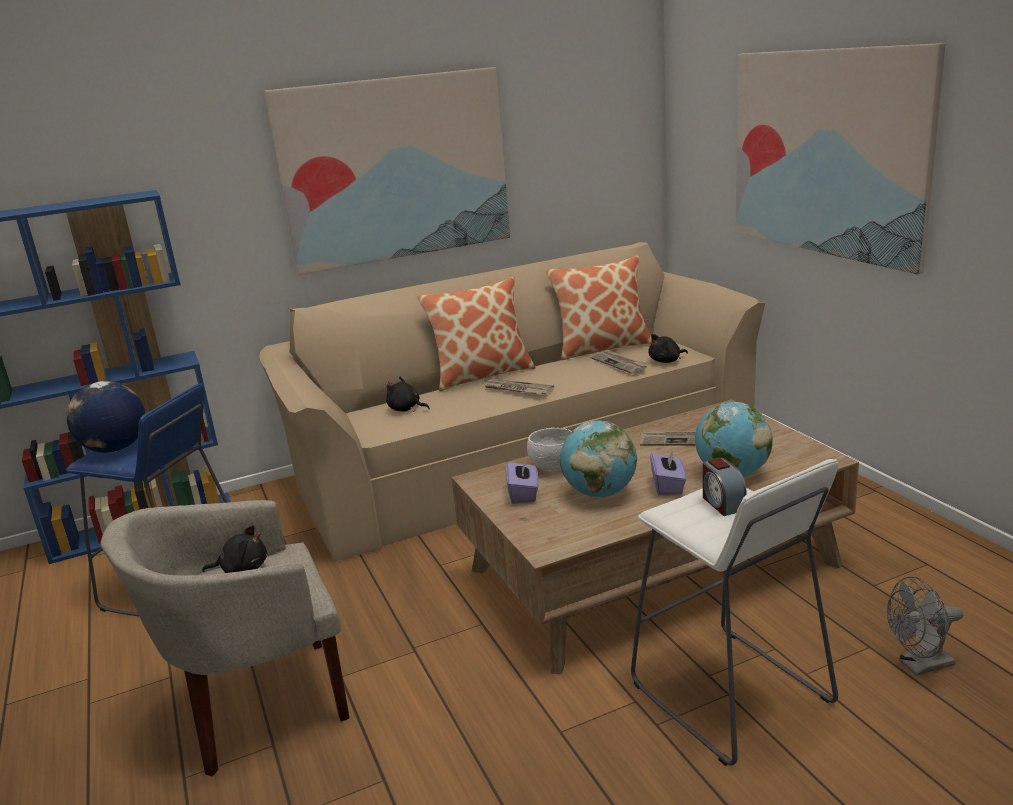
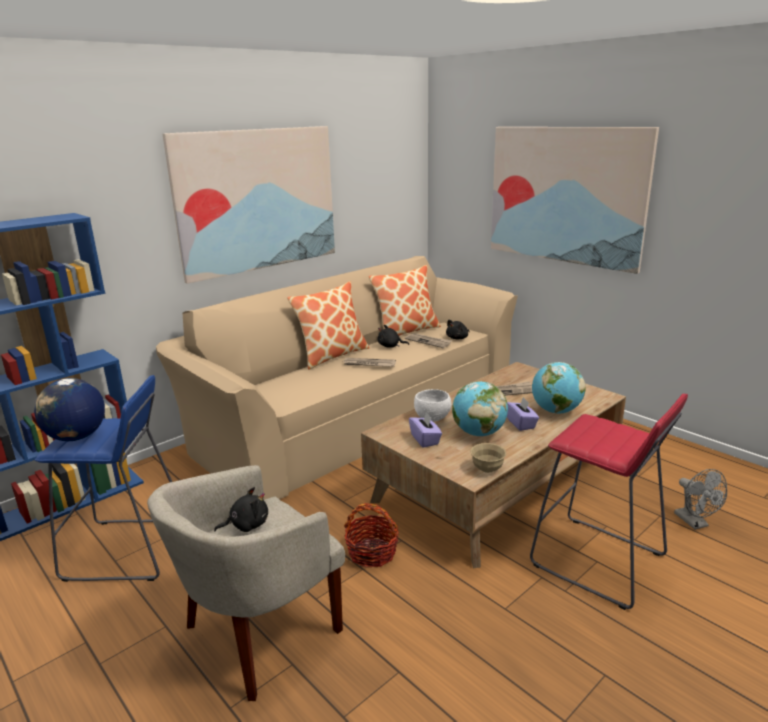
camera: 20 degrees left, 0 degrees up
black plush toy [386,376,430,412] -> black plush toy moved to [378,325,409,348]
white stool [631,459,838,766] -> red stool [530,394,688,610]
alarm clock [703,458,747,516] -> none
grey fan [887,576,963,676] -> grey fan turned 75 degrees counterclockwise [674,469,727,530]
none -> basket [344,503,399,568]
none -> beige bowl [470,443,506,473]

